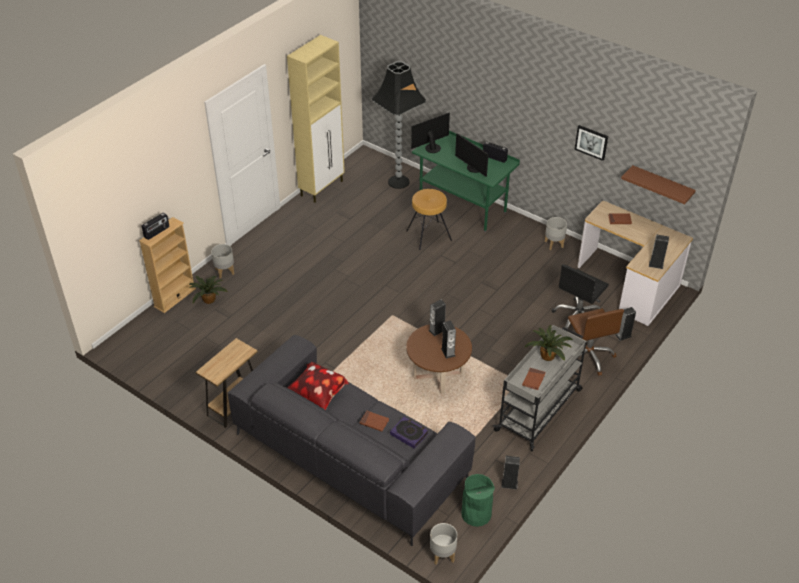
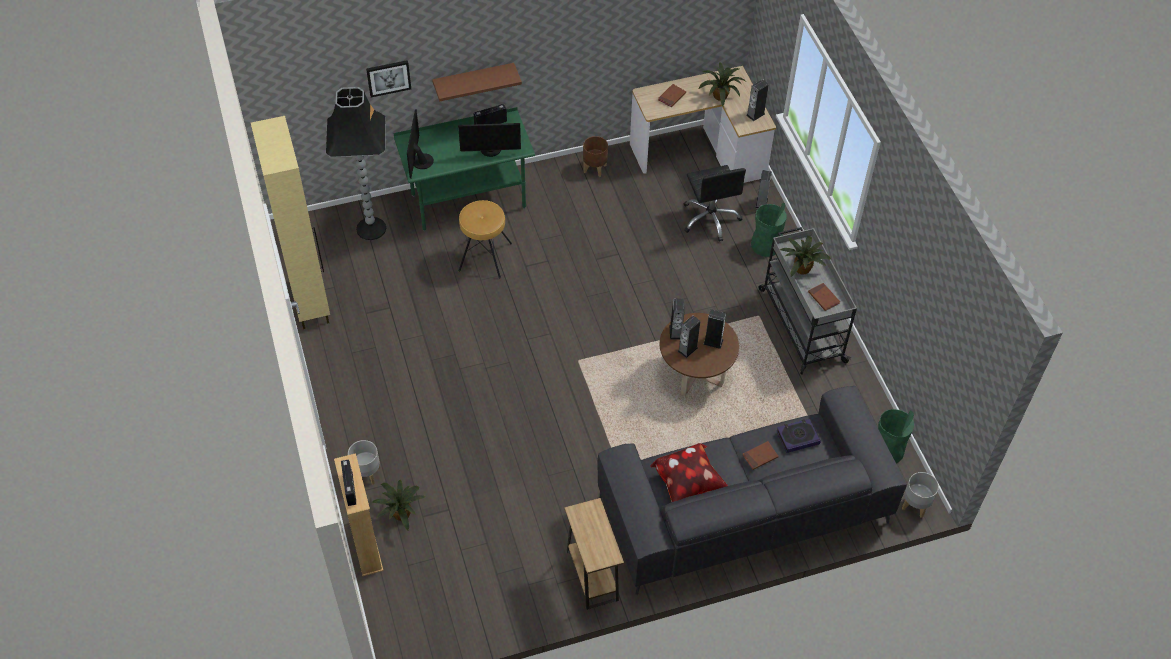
camera: 55 degrees left, 10 degrees up
speaker [501,456,520,490] -> speaker moved to [678,316,700,358]
grey planter [545,217,567,250] -> brown planter [583,136,608,177]
brown office chair [568,308,624,376] -> green trash can [751,203,787,257]
picture [575,125,608,161] -> picture moved to [366,60,411,97]
brown shelf [621,165,696,204] -> brown shelf moved to [432,63,522,101]
none -> potted plant [699,62,745,107]

